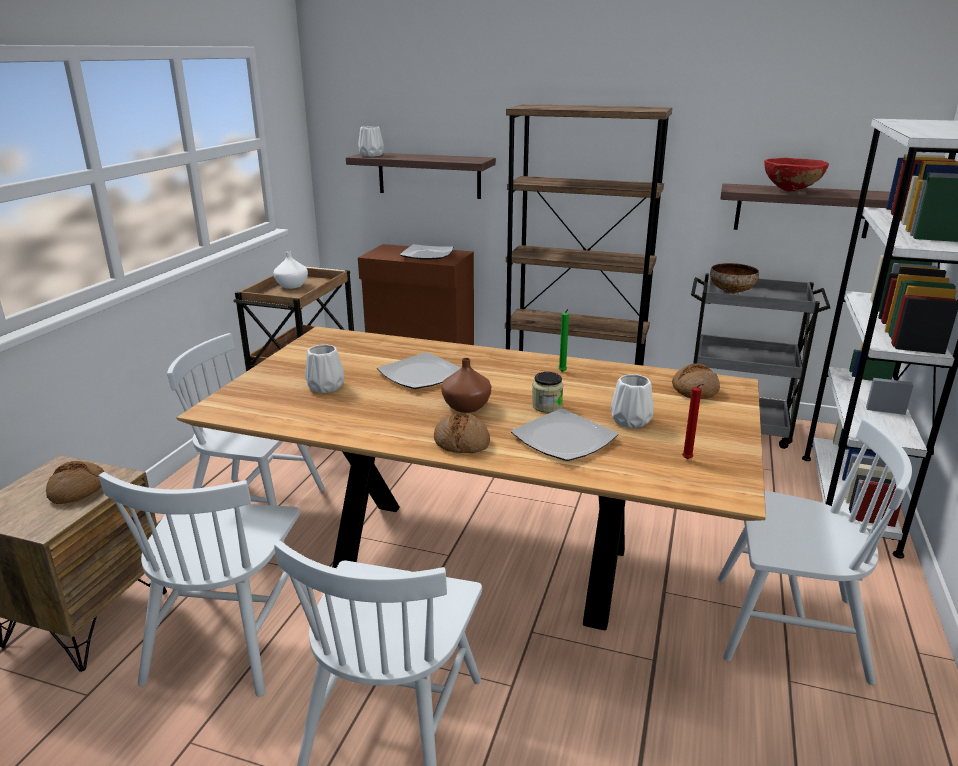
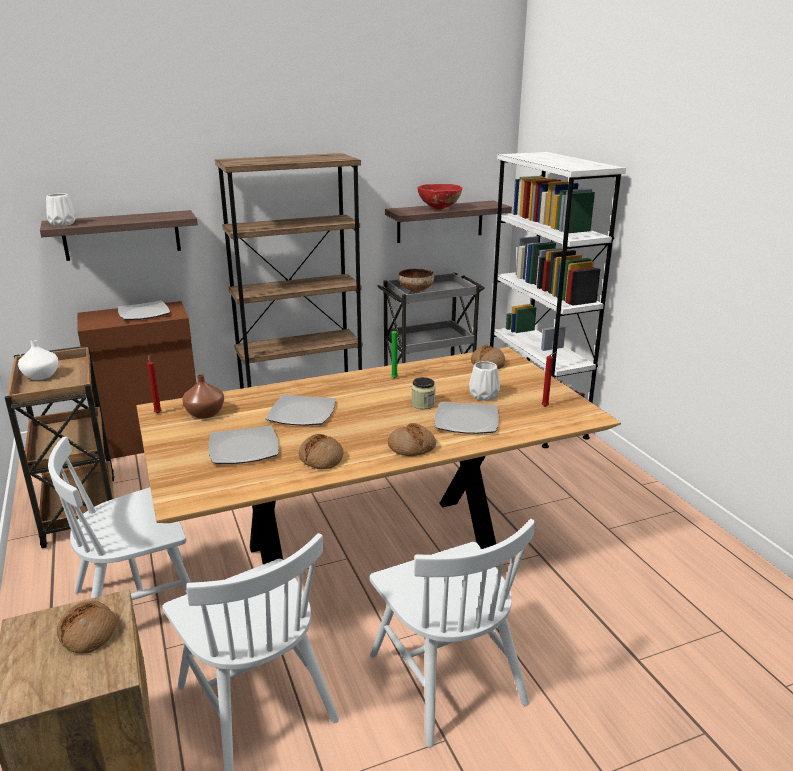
camera: 40 degrees left, 0 degrees up
white vase [305,344,344,393] -> plate [208,426,279,464]
brown vase [441,358,491,413] -> brown vase moved to [182,374,224,419]
white chair [717,419,912,685] -> none
none -> red candle [147,355,162,413]
none -> bread [299,434,343,469]

